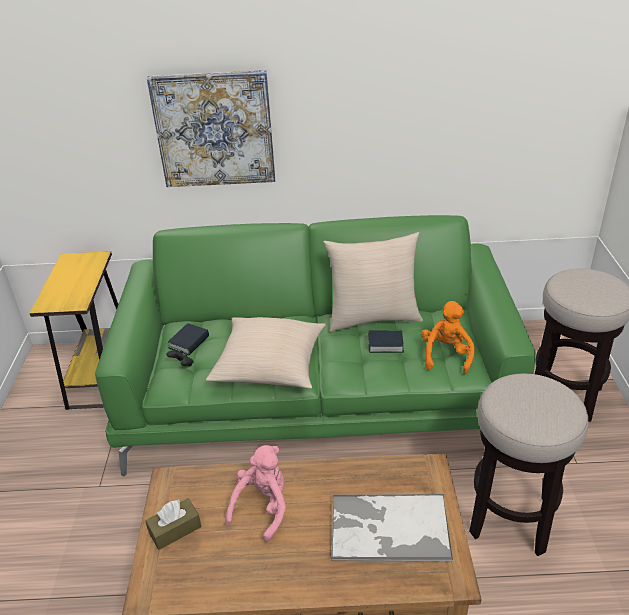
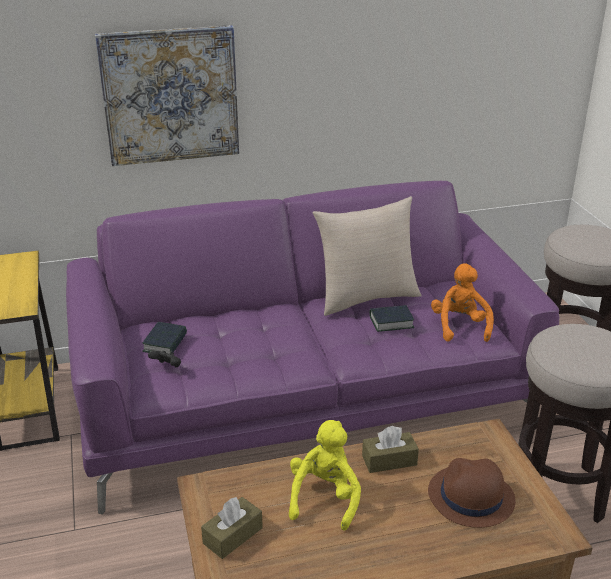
camera: 15 degrees left, 5 degrees down
green sofa [95,215,536,477] -> purple sofa [66,181,559,514]
beige pillow [206,317,326,389] -> none
pink plush toy [225,445,286,542] -> yellow plush toy [289,420,361,531]
tray [331,494,453,562] -> brown hat [428,458,516,528]
none -> brown tissue box [362,426,419,473]

